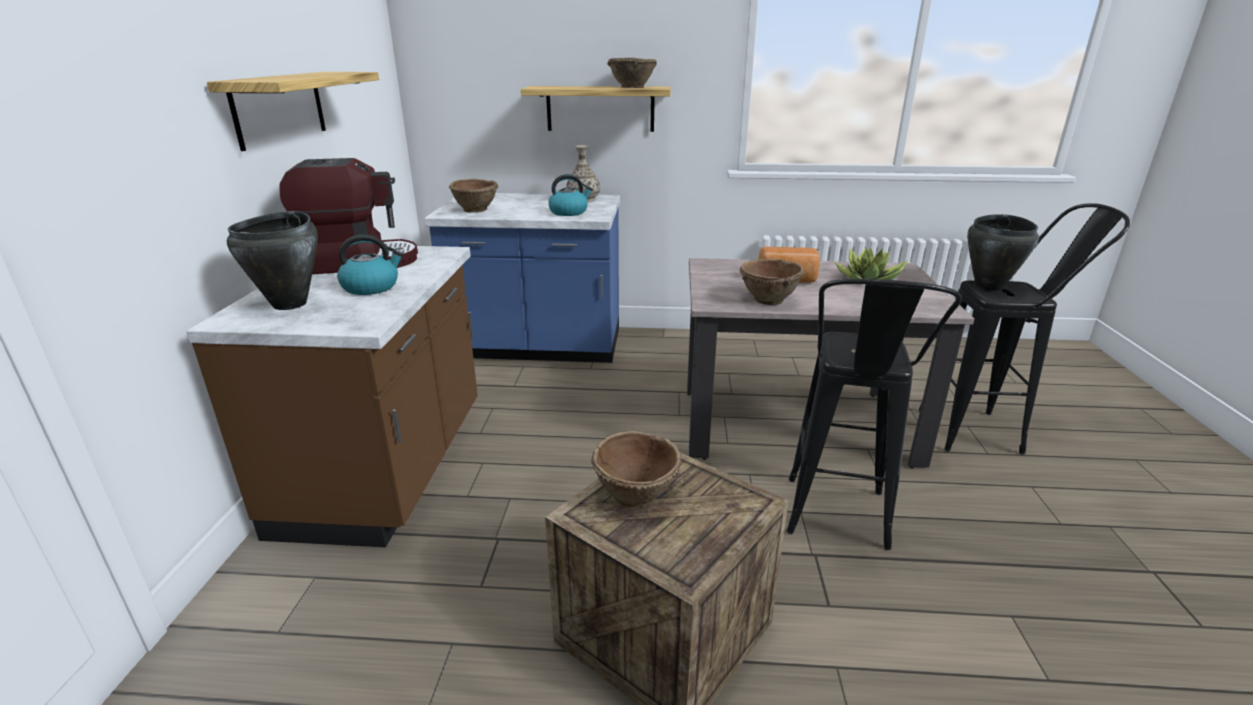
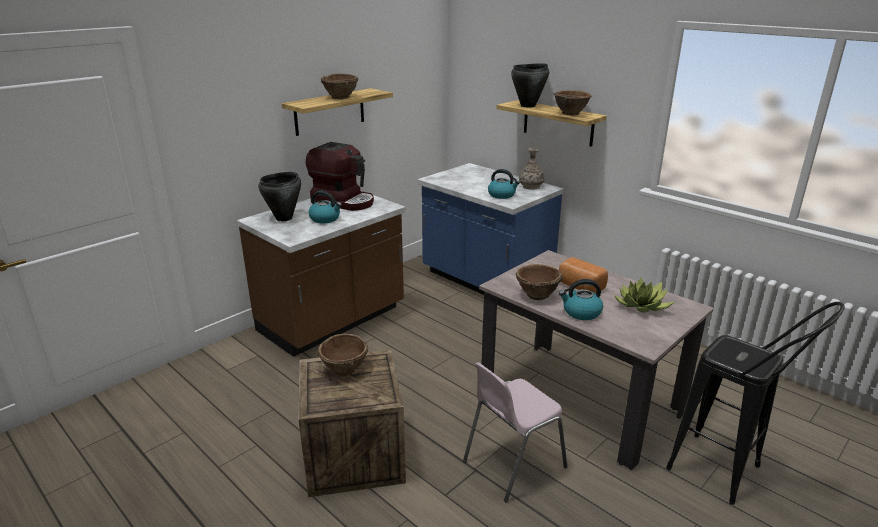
camera: 40 degrees right, 0 degrees up
brown bowl [449,179,498,213] -> brown bowl moved to [321,73,359,99]
black stool [787,279,962,550] -> pink chair [463,362,568,503]
black cooking pot [967,214,1039,292] -> black cooking pot moved to [511,63,549,108]
none -> kettle [559,279,603,320]

